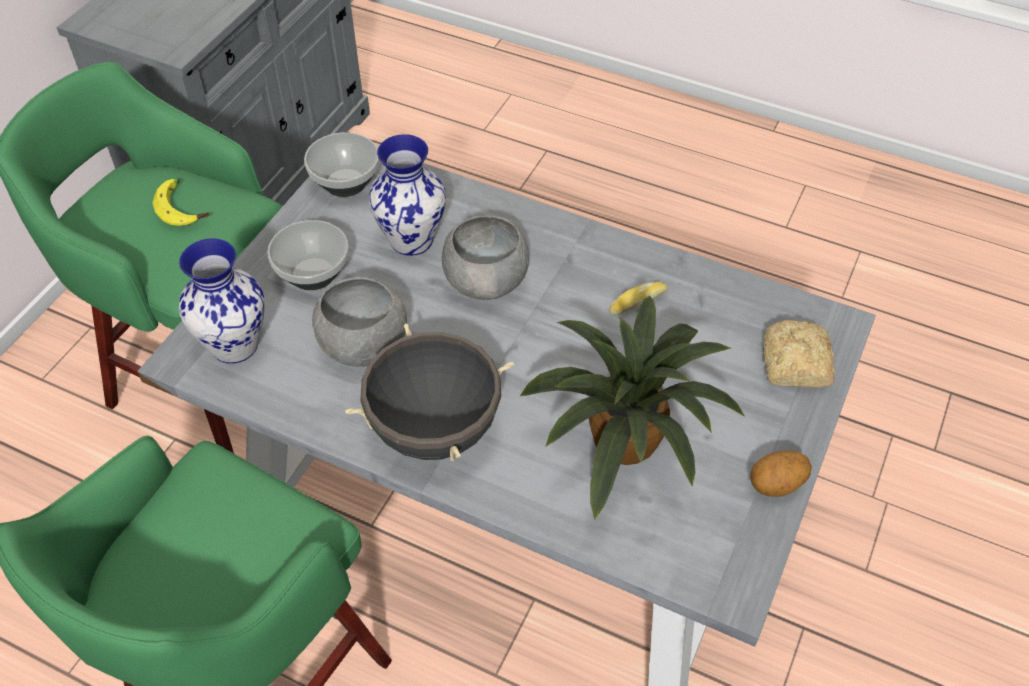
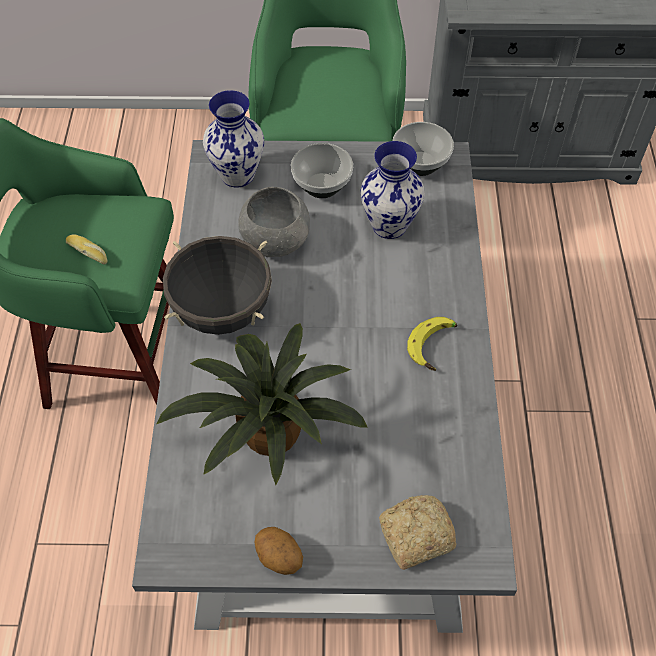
camera: 65 degrees right, 5 degrees up
banana [153,179,209,226] -> banana moved to [407,317,457,371]
grey bowl [442,215,529,300] -> none
bread [609,282,668,315] -> bread moved to [66,234,107,265]

